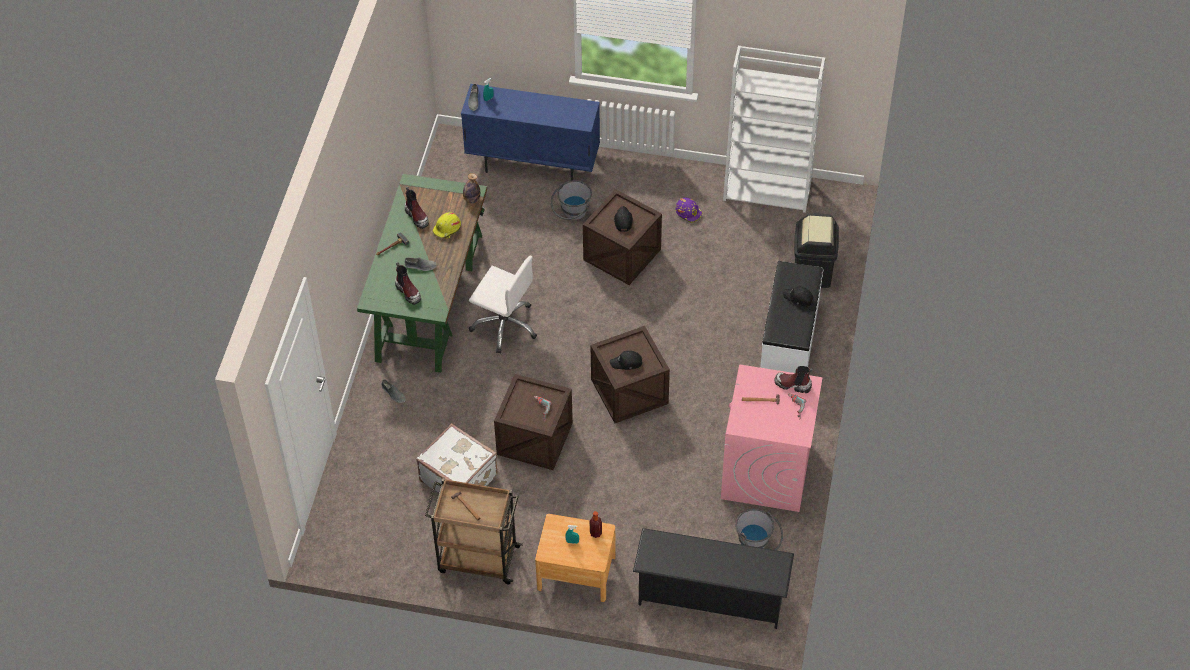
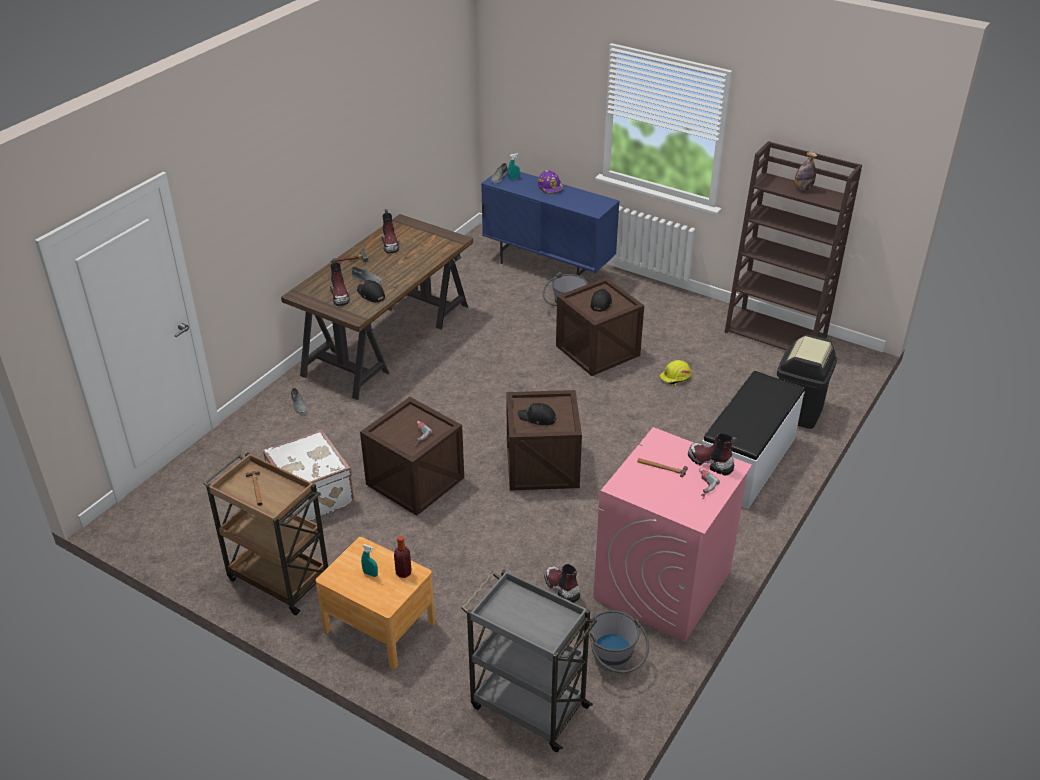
camera: 20 degrees right, 15 degrees down
green desk [357,174,487,373] -> brown desk [281,214,473,400]
yellow hard hat [433,212,461,239] -> yellow hard hat moved to [660,360,691,386]
bottle [463,173,480,203] -> bottle moved to [795,152,817,191]
white office chair [469,256,537,353] -> none
black shoe rack [633,528,794,629] -> grey cart [461,569,597,752]
purple hard hat [676,197,703,223] -> purple hard hat moved to [538,170,563,194]
white bookcase [723,46,825,213] -> brown bookcase [725,141,862,350]
black cap [783,286,814,307] -> black cap moved to [357,280,385,302]
none -> boot [544,564,580,603]

